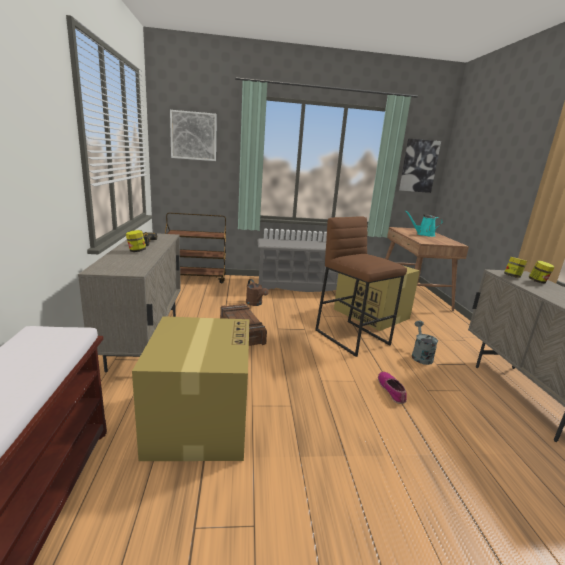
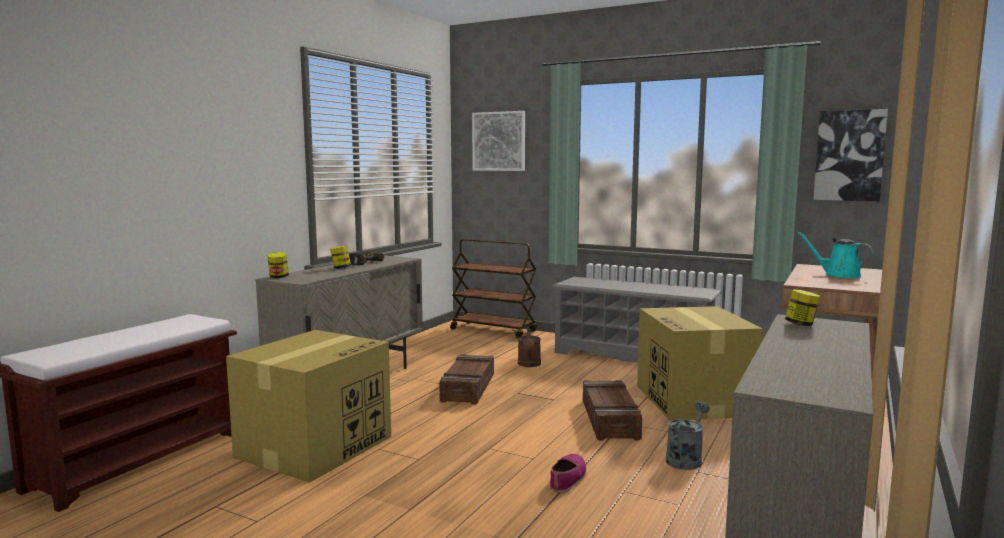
camera: 35 degrees right, 10 degrees down
brown stool [315,216,407,357] -> crate [583,380,642,440]
jar [529,261,555,283] -> jar moved to [267,252,289,278]

